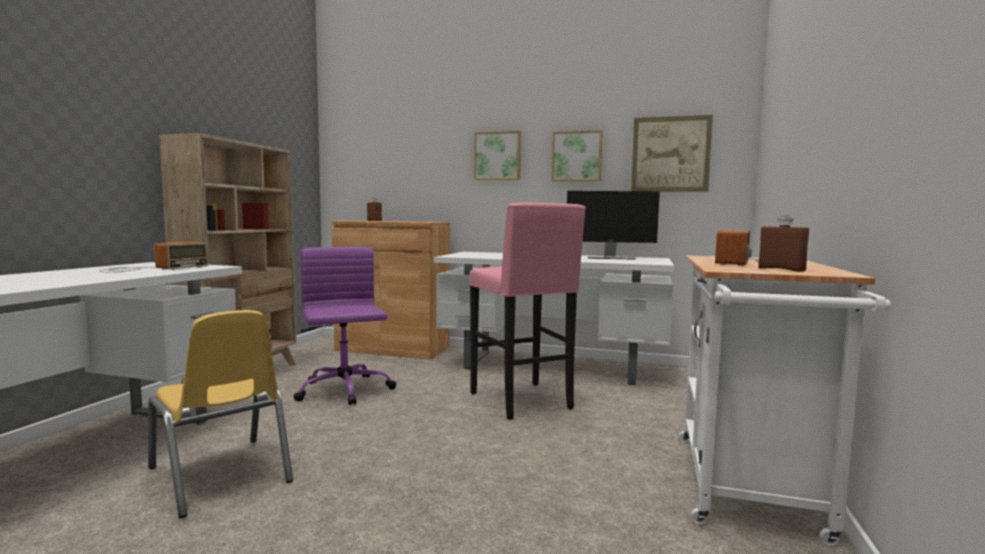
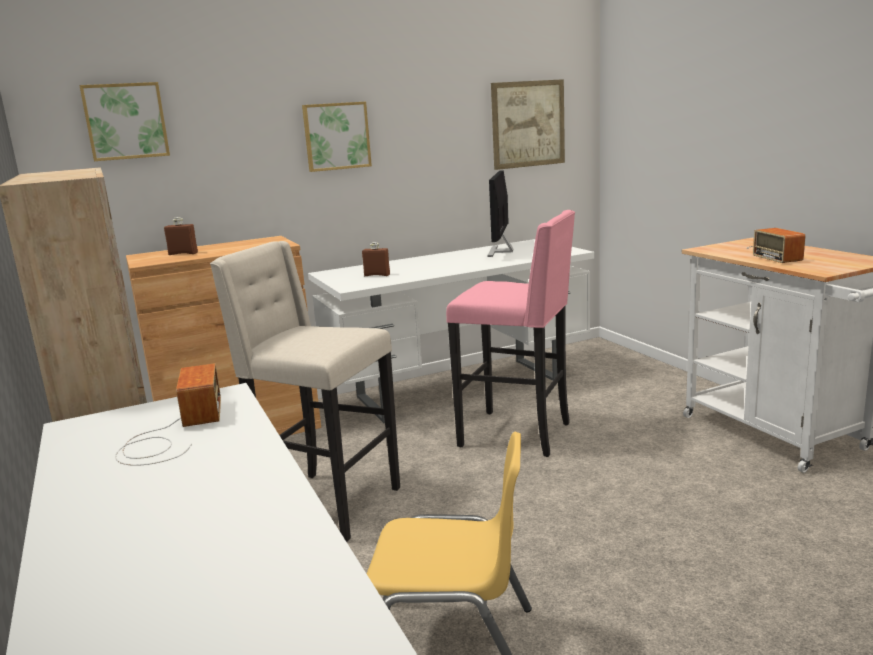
camera: 40 degrees left, 10 degrees up
purple office chair [294,247,397,405] -> beige stool [210,241,400,542]
picture [552,130,603,181] -> picture moved to [79,82,170,161]
monitor [567,191,660,260] -> monitor turned 135 degrees clockwise [487,170,513,257]
brown bottle [758,215,809,272] -> brown bottle moved to [362,242,390,276]

